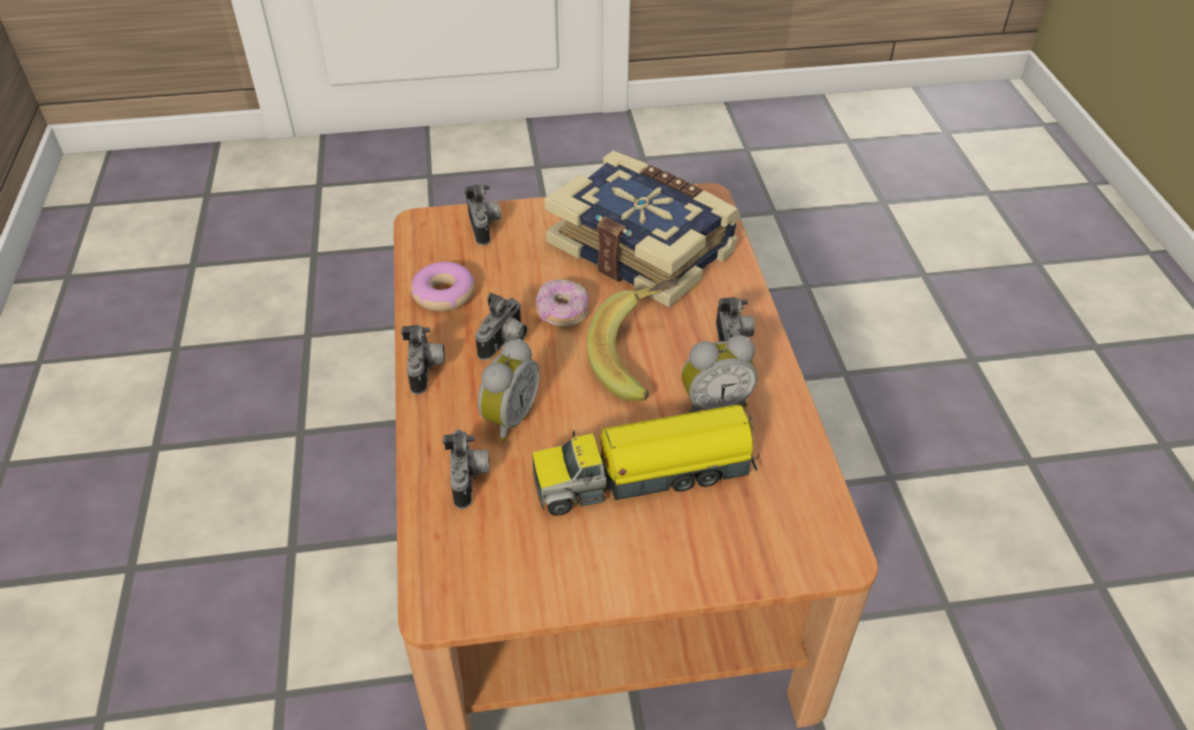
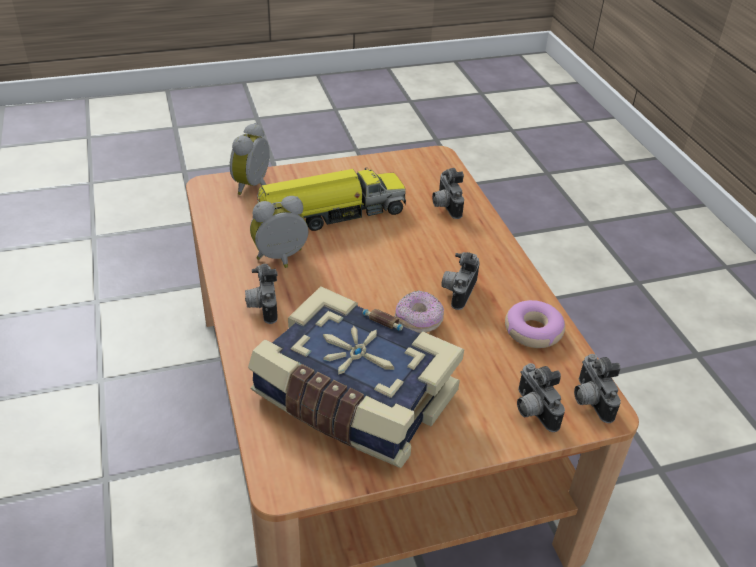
camera: 170 degrees right, 5 degrees down
camera [401,325,445,395] -> camera moved to [574,354,621,423]
alarm clock [478,338,540,442] -> alarm clock moved to [230,123,269,195]
banana [587,278,678,401] -> none

